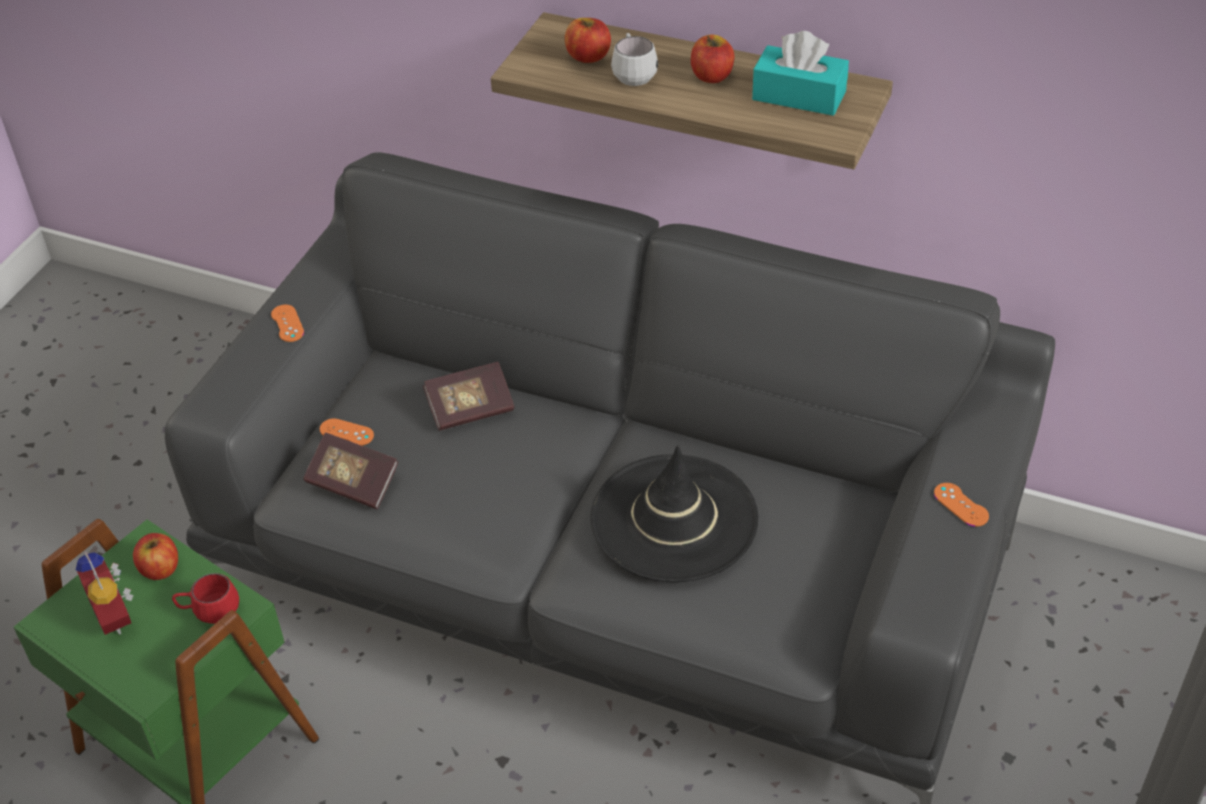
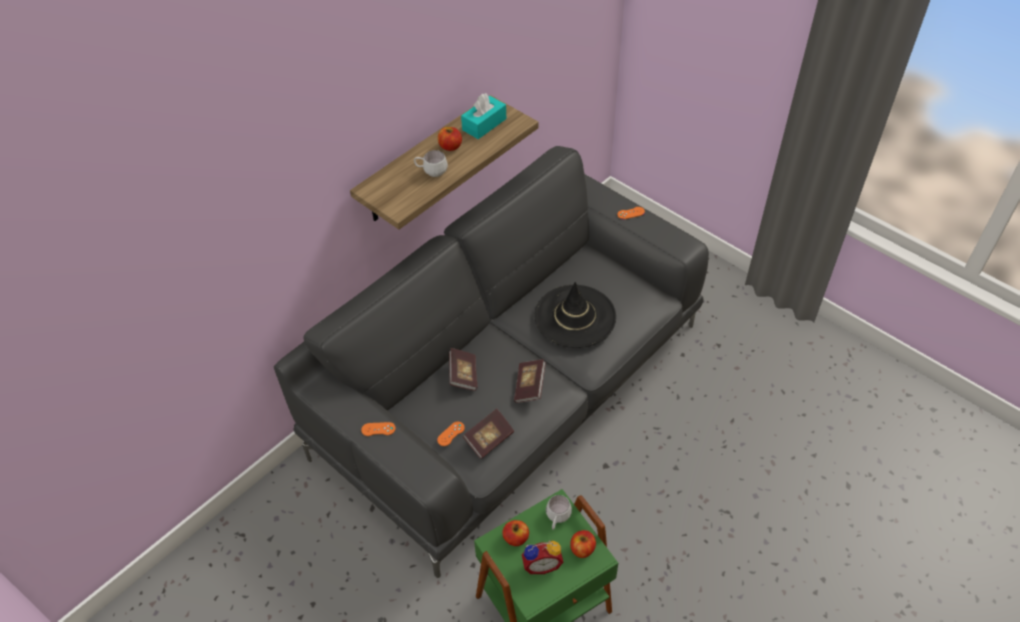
camera: 70 degrees left, 5 degrees up
red mug [172,573,239,624] -> white mug [546,495,572,530]
apple [565,18,611,63] -> apple moved to [570,530,596,558]
none -> book [514,359,546,403]

